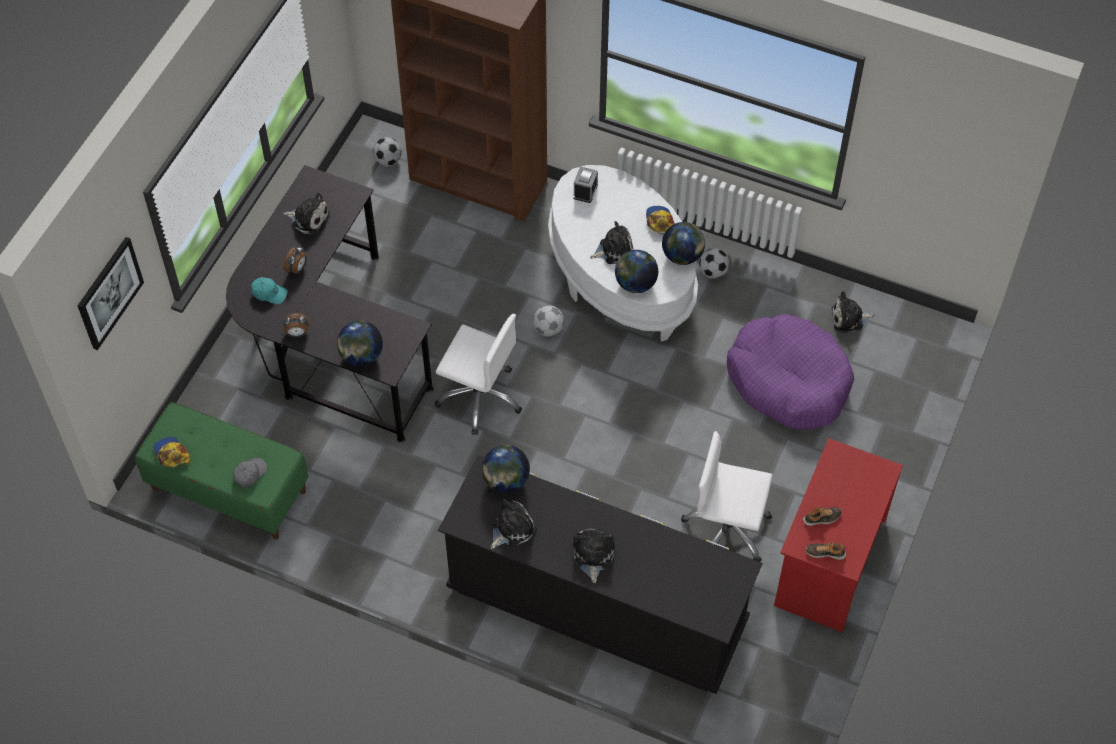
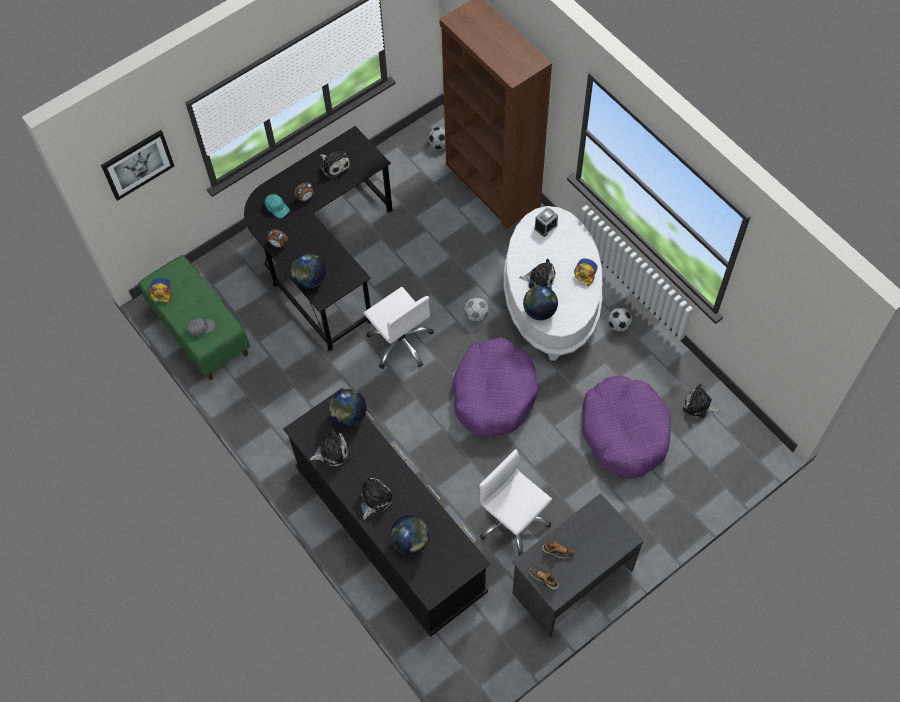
camera: 30 degrees right, 5 degrees up
globe [662,222,705,265] -> globe moved to [390,515,429,555]
red desk [774,438,903,632] -> grey desk [512,493,644,637]
none -> purple dog bed [453,337,539,438]

